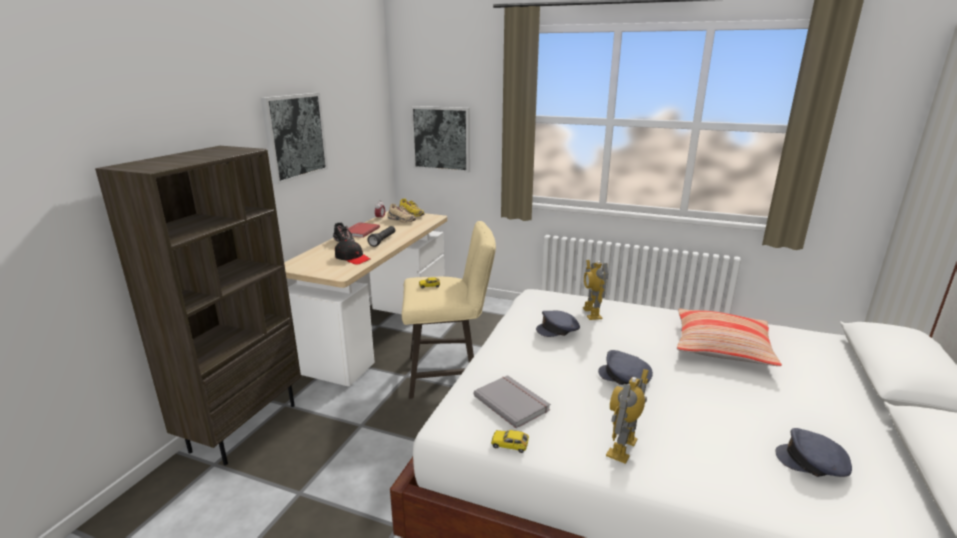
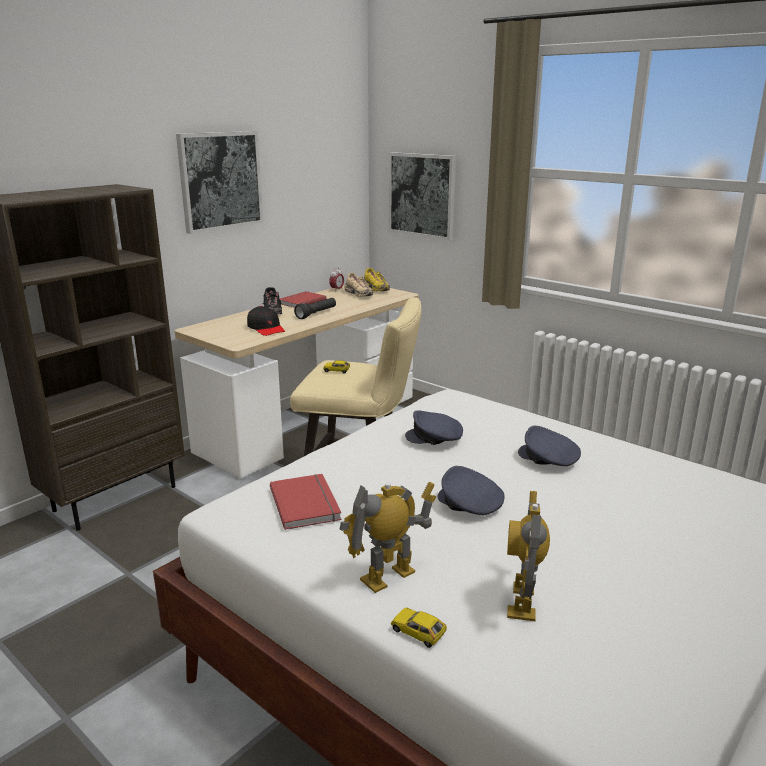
camera: 20 degrees right, 0 degrees up
grey book [474,375,551,428] -> red book [270,474,342,530]
toy car [491,430,529,453] -> toy car moved to [391,607,447,648]
toy robot [583,260,608,320] -> toy robot moved to [507,491,550,621]
pillow [677,309,782,366] -> none
grey cap [775,428,852,477] -> grey cap moved to [518,426,581,466]

